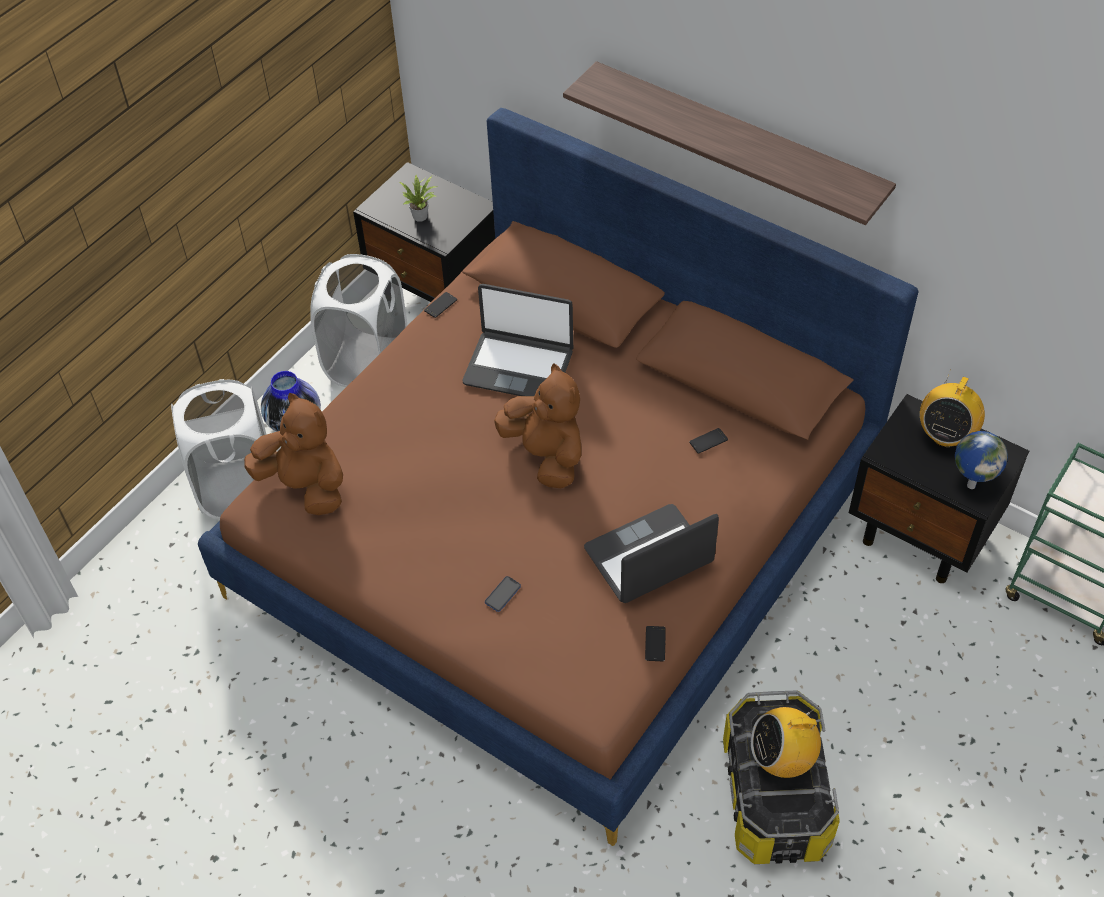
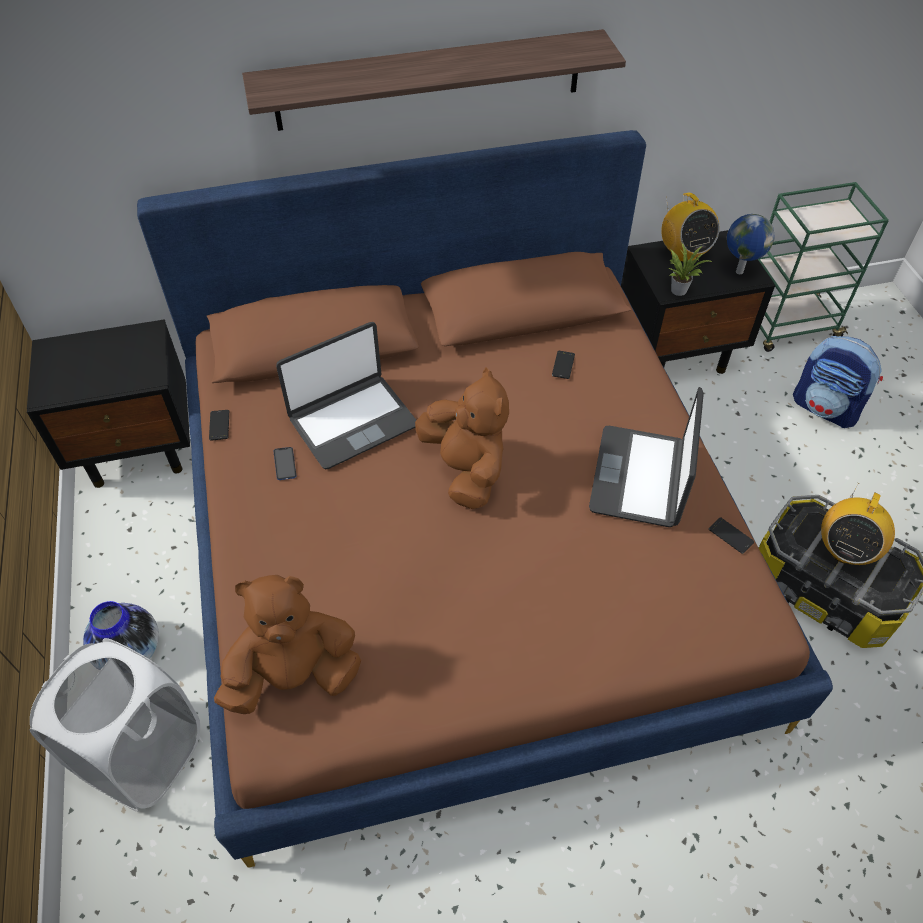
camera: 50 degrees left, 0 degrees up
white laundry basket [310,254,407,387] -> none
potted plant [399,175,436,222] -> potted plant moved to [669,243,713,296]
phone [485,576,521,612] -> phone moved to [274,447,296,480]
brown plush toy [494,363,582,489] -> brown plush toy turned 60 degrees clockwise [415,367,509,509]
none -> backpack [793,336,883,428]

